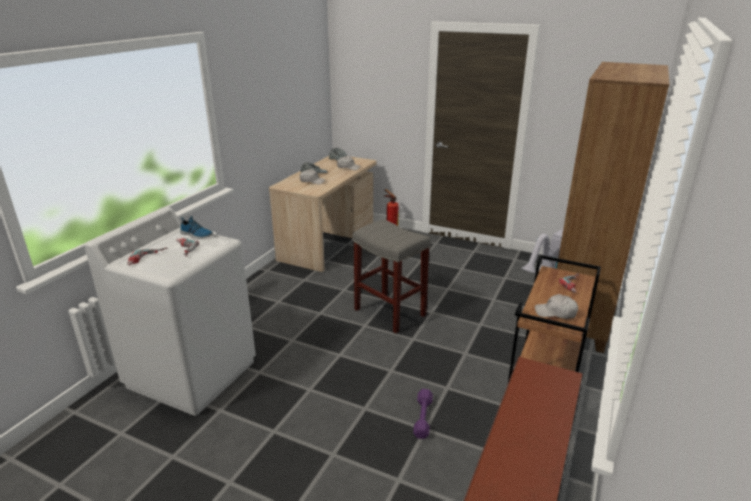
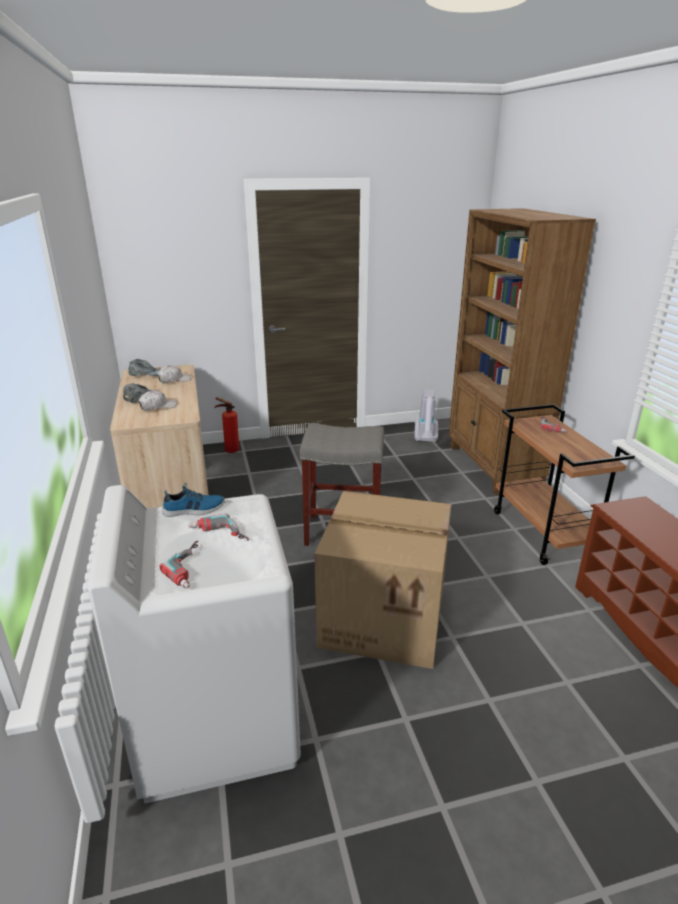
camera: 40 degrees left, 0 degrees up
purple dumbbell [413,389,433,439] -> none
white cap [535,294,578,319] -> none
none -> cardboard box [314,491,452,669]

